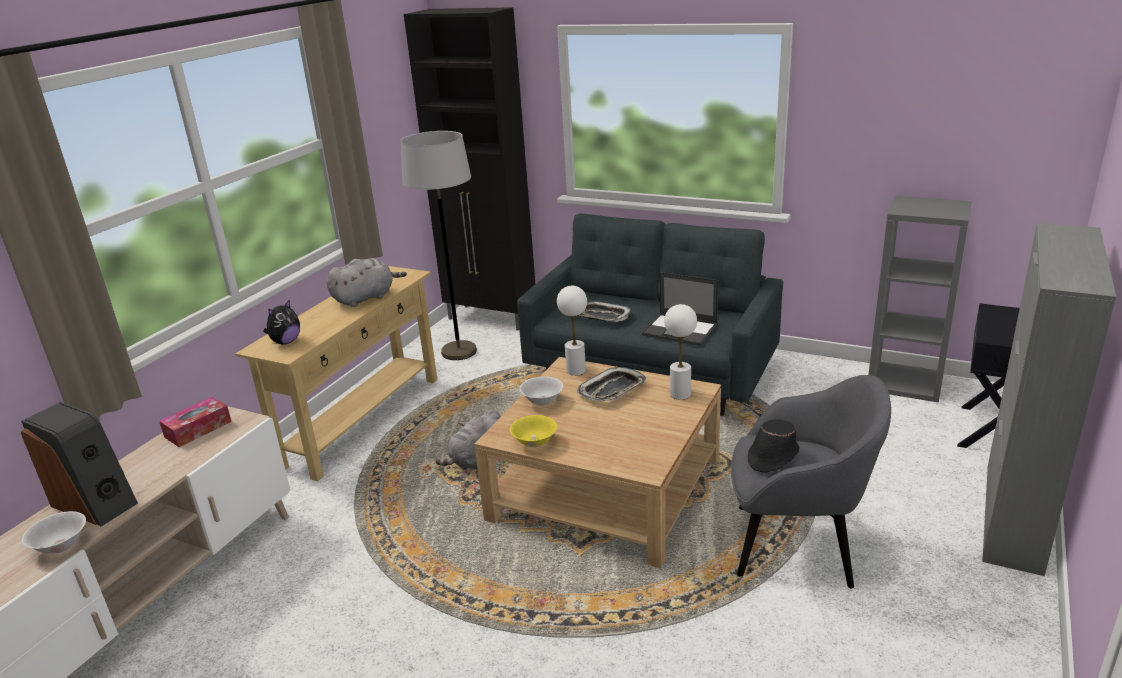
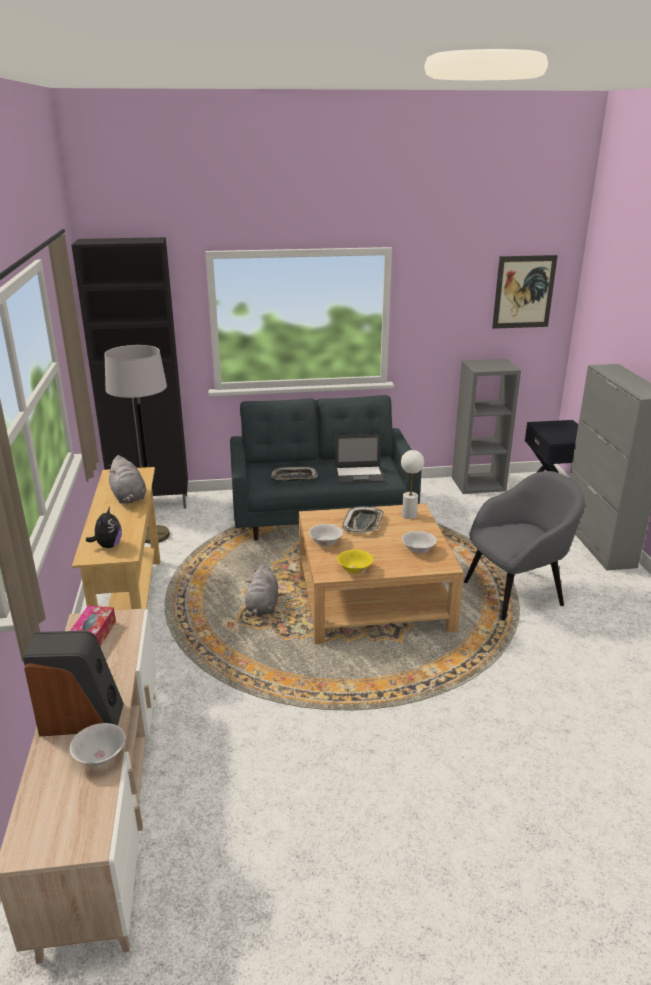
camera: 35 degrees left, 0 degrees up
grey plush toy [326,258,407,307] -> grey plush toy turned 135 degrees clockwise [107,455,146,504]
white table lamp [557,286,587,376] -> none
black hat [748,419,800,473] -> none
none -> white bowl [402,531,437,554]
none -> picture [492,255,558,329]

